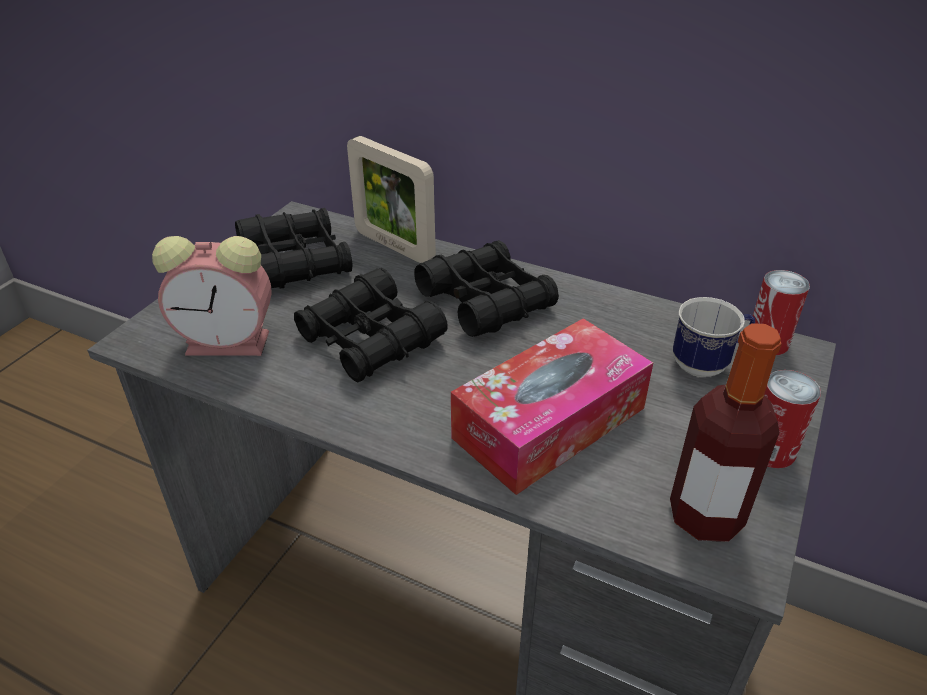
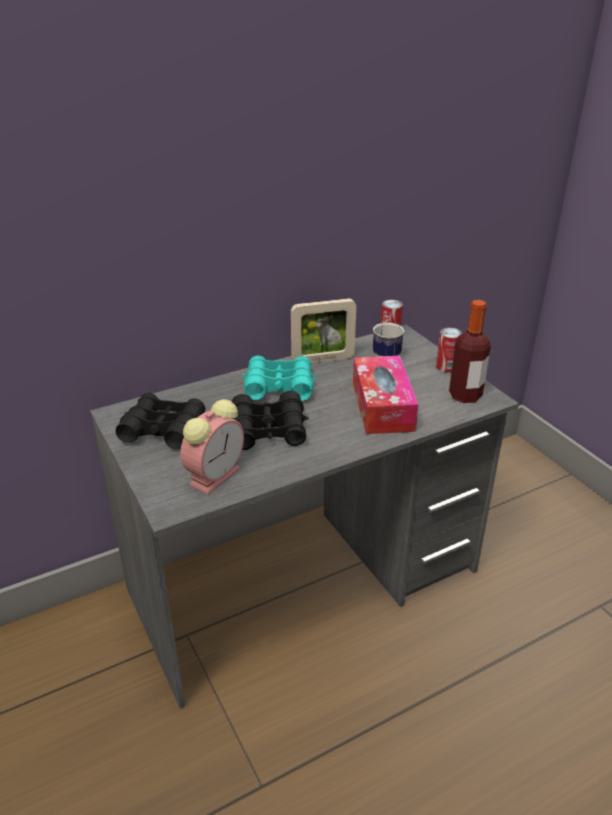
camera: 55 degrees left, 5 degrees down
picture frame [347,136,436,263] -> picture frame moved to [291,298,356,363]
black binoculars [414,240,559,337] -> turquoise binoculars [242,356,316,401]

